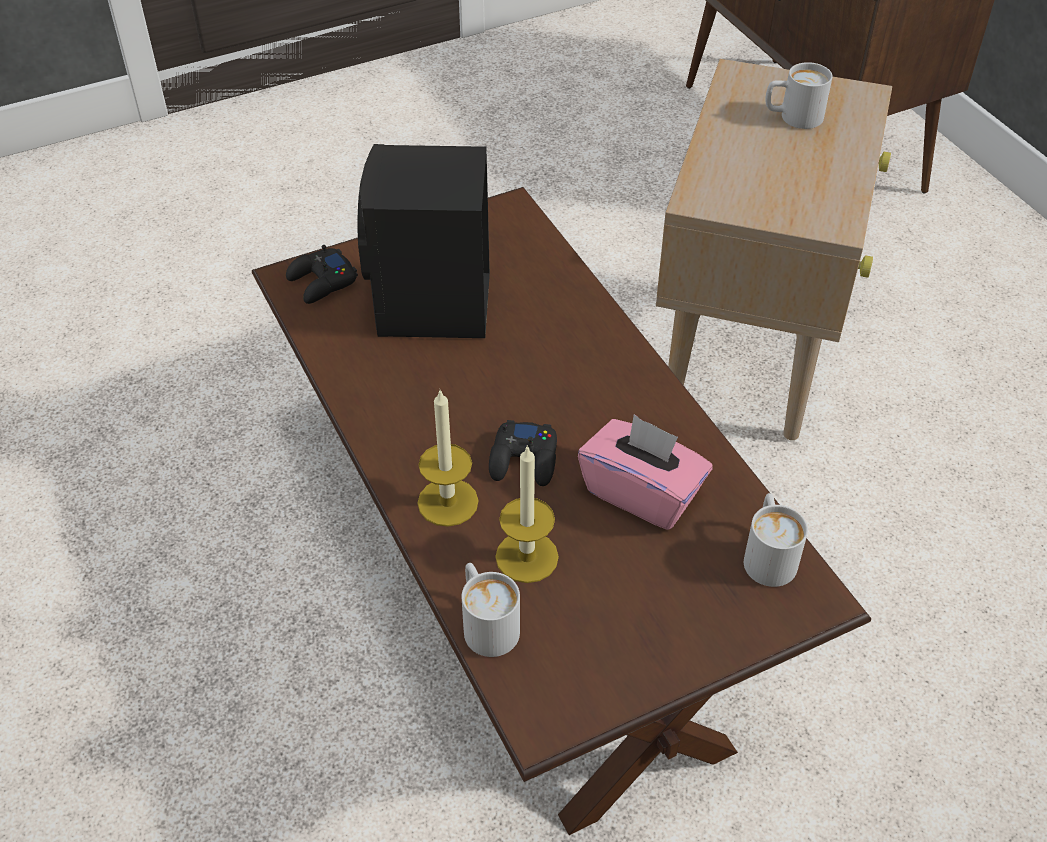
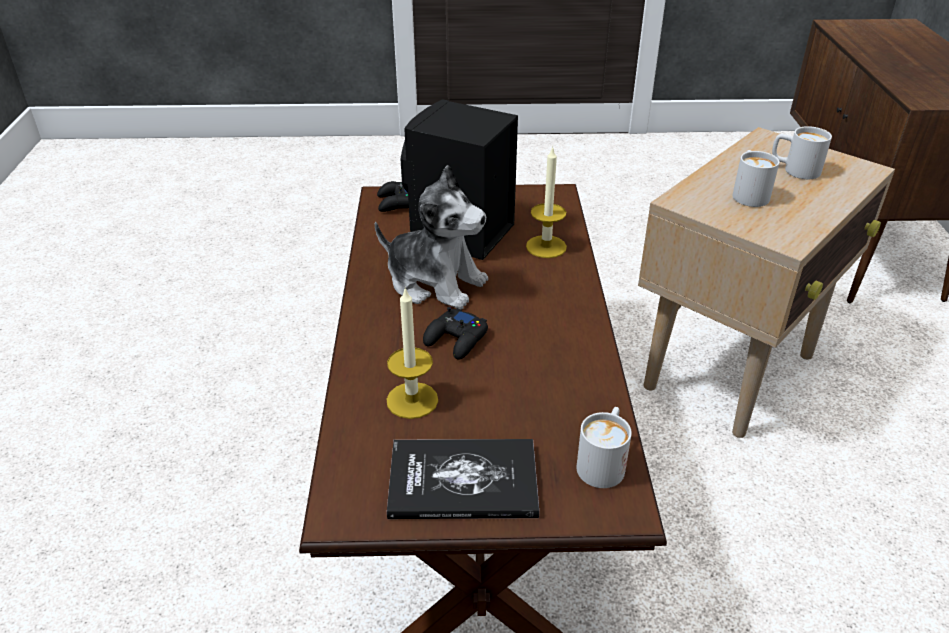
camera: 25 degrees right, 10 degrees down
candle [418,390,479,527] -> candle moved to [526,146,567,258]
white mug [462,563,520,657] -> white mug moved to [732,150,780,207]
pink tissue box [578,414,713,530] -> none
none -> plush toy [375,165,488,309]
none -> book [387,439,539,519]

